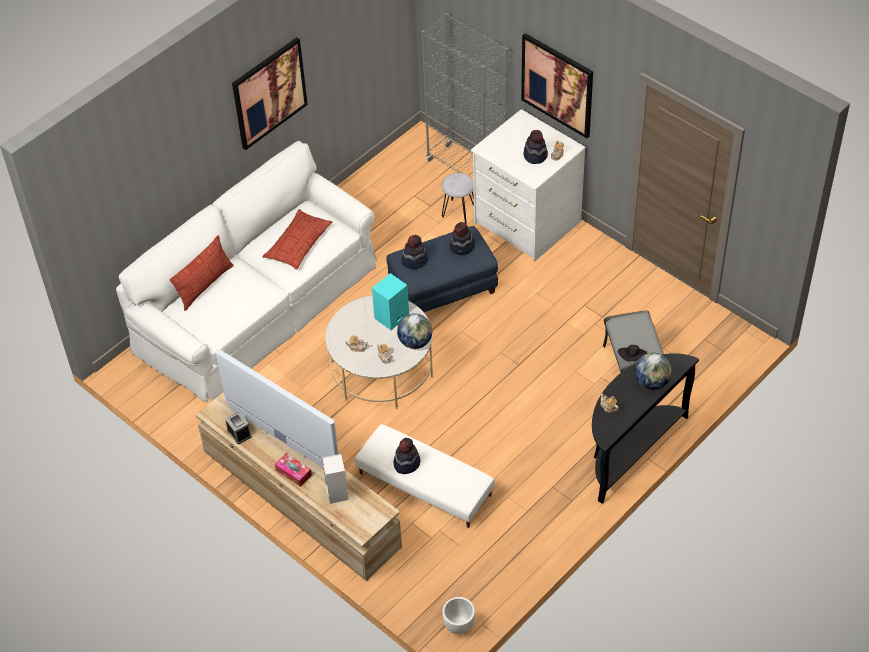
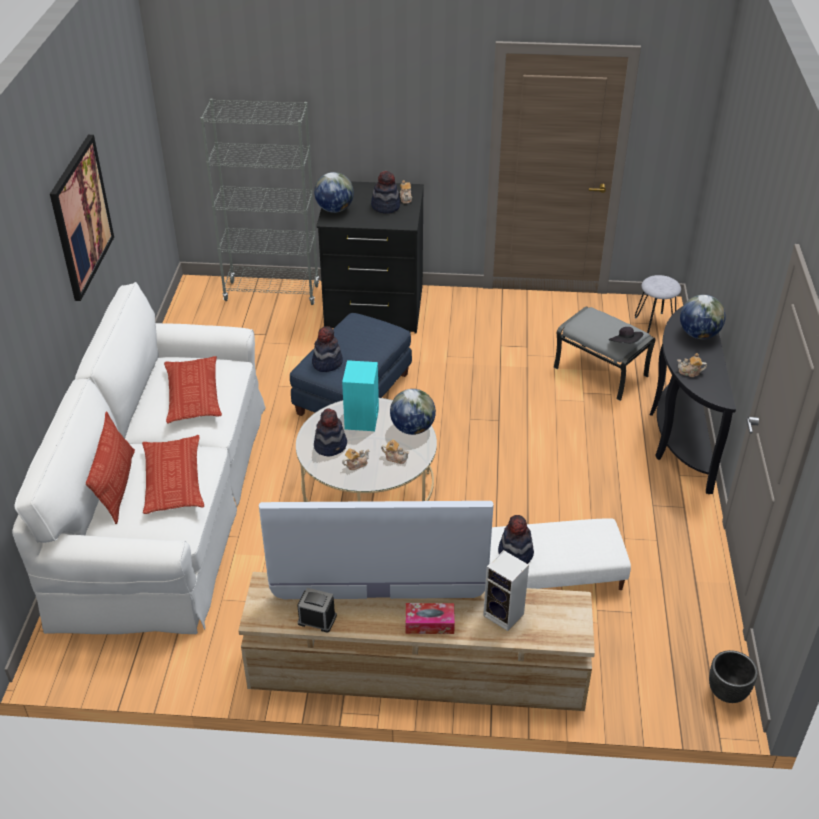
camera: 40 degrees left, 10 degrees down
grey stool [442,173,474,224] -> grey stool moved to [635,275,681,334]
white planter [442,597,475,634] -> black planter [709,650,758,703]
hat [449,222,475,255] -> hat moved to [314,408,347,456]
white dresser [471,109,586,262] -> black dresser [316,181,424,334]
picture [521,33,593,138] -> none
none -> pillow [142,435,204,514]
none -> globe [314,172,354,213]

